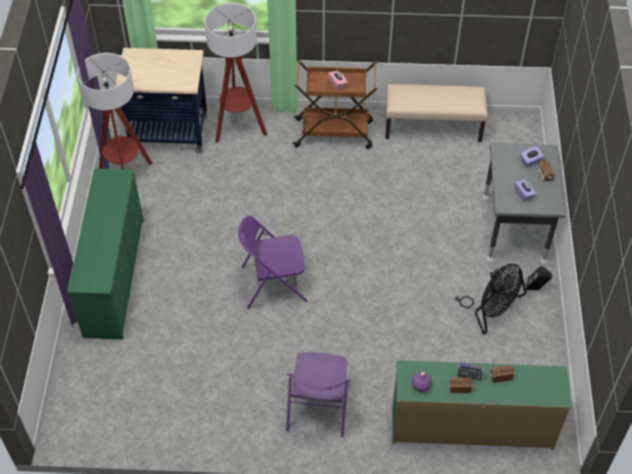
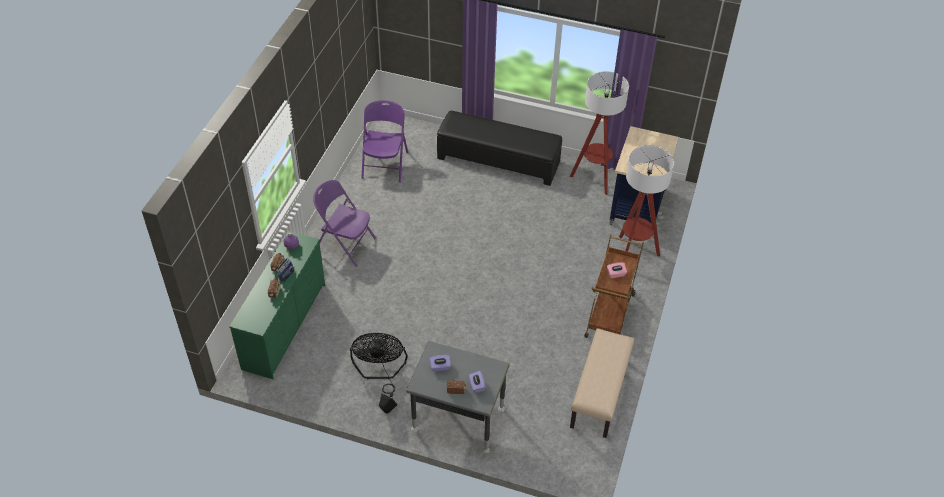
camera: 105 degrees right, 5 degrees down
green dresser [67,168,144,339] -> black bench [437,111,562,186]
purple chair [238,216,308,309] -> purple chair moved to [361,100,408,182]
black fan [455,264,526,334] -> black fan turned 120 degrees clockwise [350,333,408,397]

